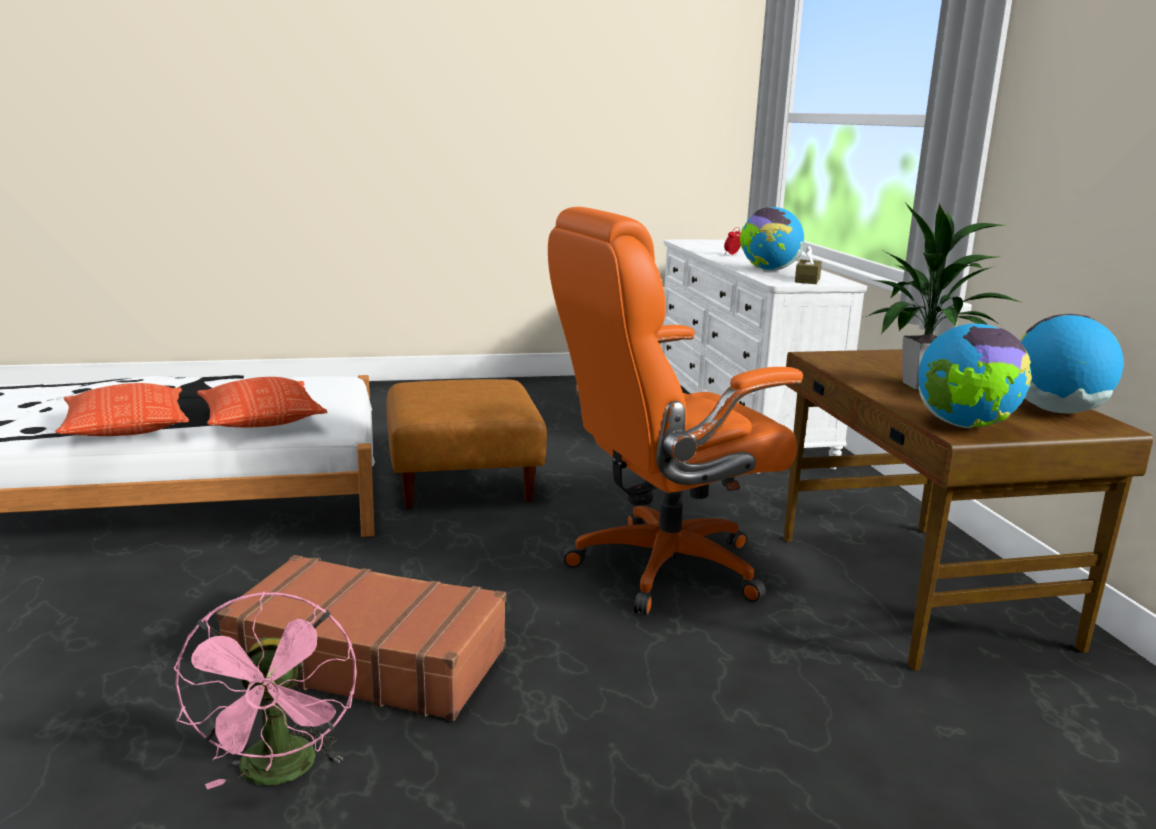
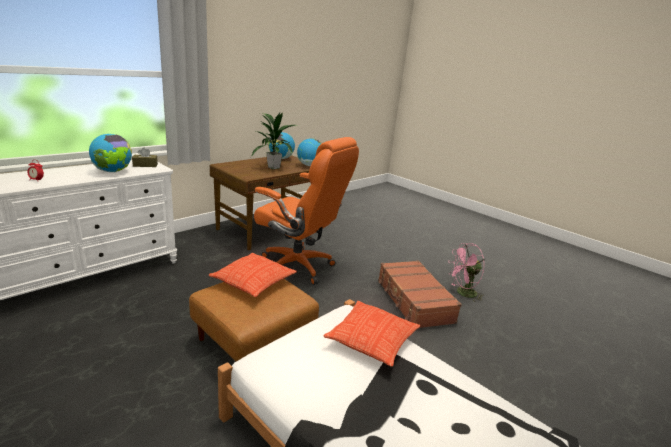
camera: 125 degrees left, 5 degrees up
orange pillow [55,383,189,436] -> orange pillow moved to [209,253,297,297]
pink fan [173,591,357,789] -> pink fan turned 150 degrees counterclockwise [448,243,485,302]

